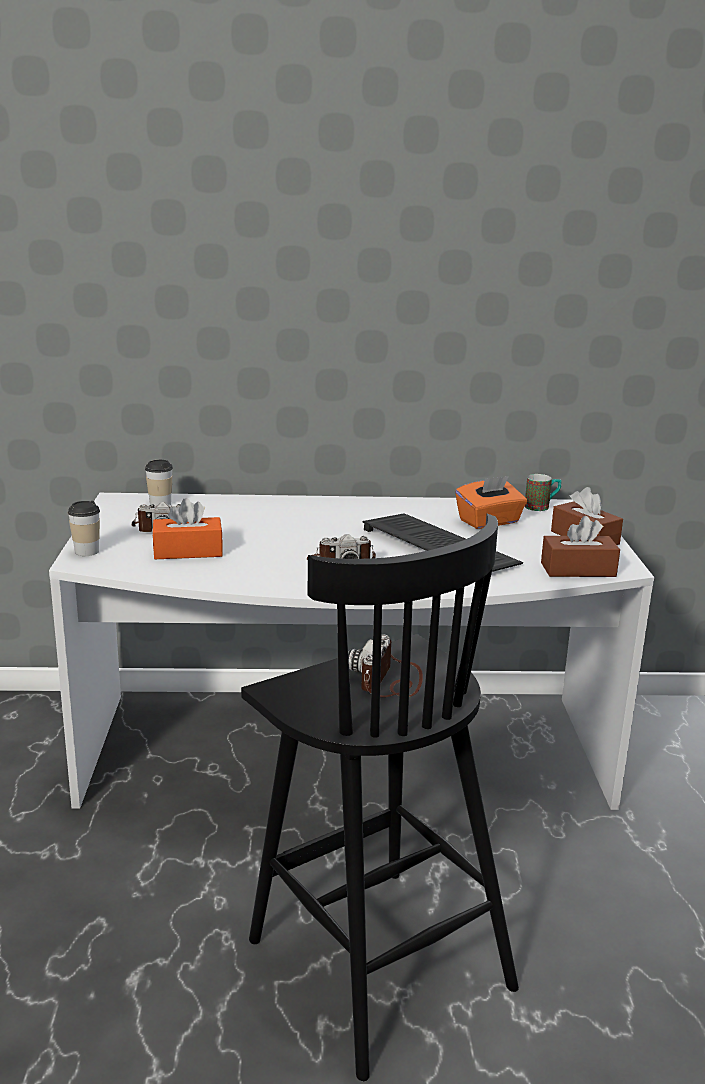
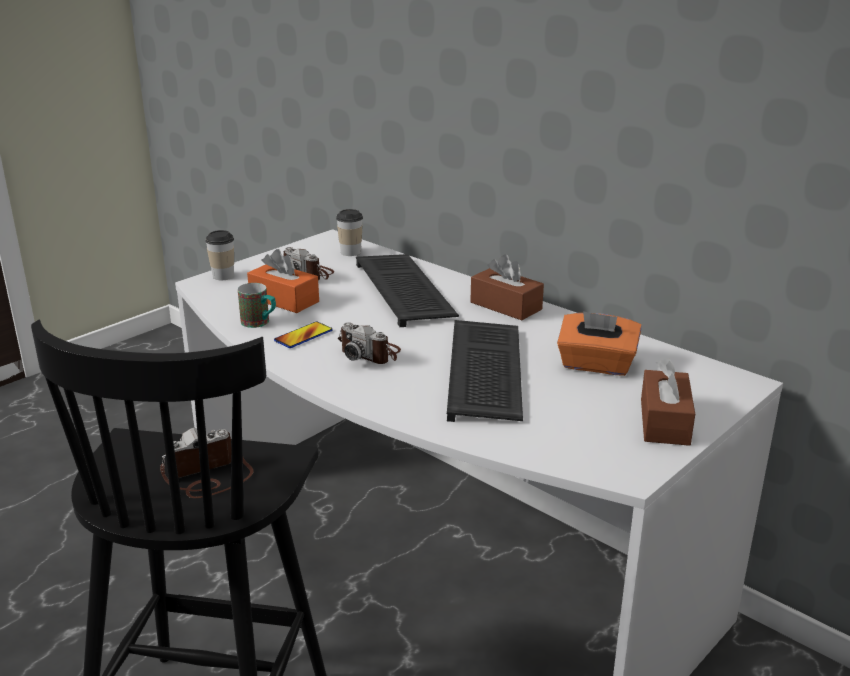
camera: 45 degrees right, 5 degrees up
mug [525,474,561,511] -> mug moved to [238,283,276,328]
brown tissue box [541,516,620,577] -> brown tissue box moved to [470,254,544,320]
none -> phone [274,322,333,348]
none -> keyboard [356,254,459,327]

